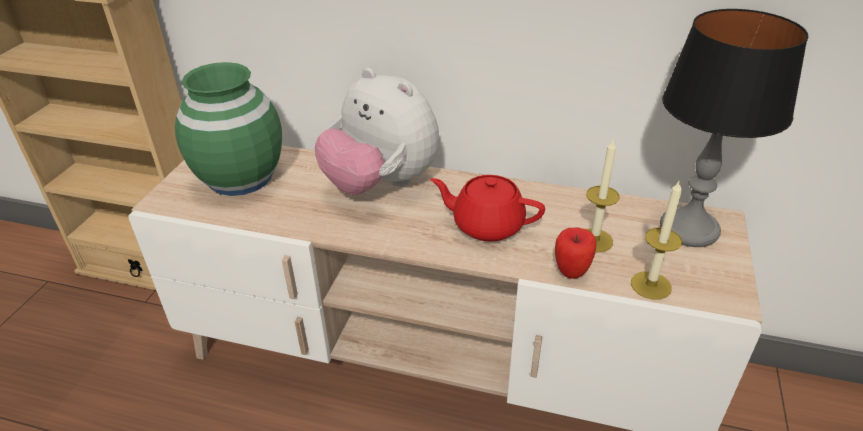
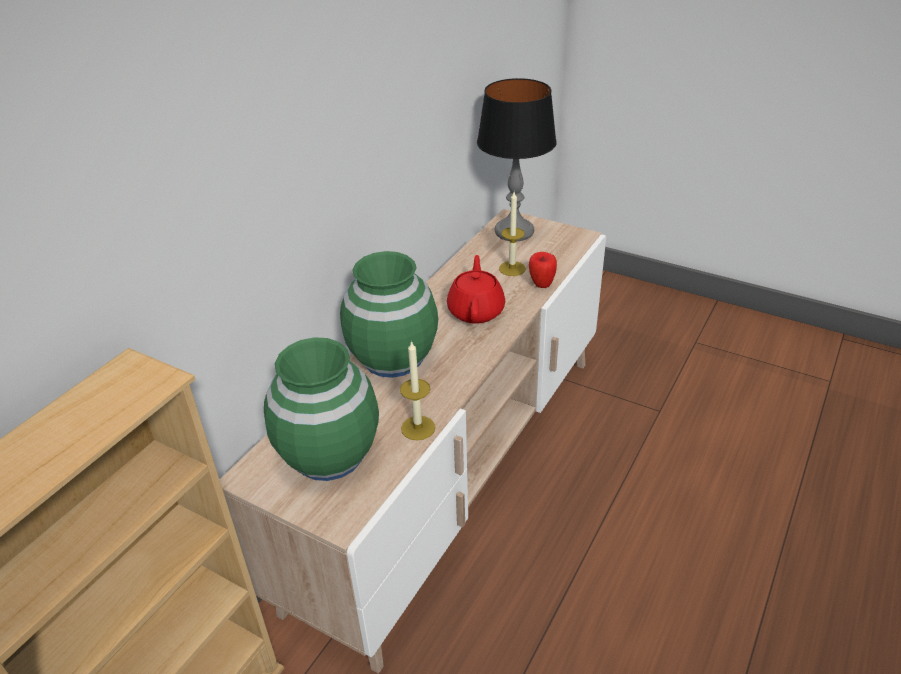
camera: 75 degrees left, 0 degrees up
plush toy [315,68,439,195] -> green vase [340,251,438,378]
red teapot [430,175,545,242] -> red teapot turned 150 degrees clockwise [447,255,505,324]
candle [631,179,682,300] -> candle moved to [400,340,435,441]

